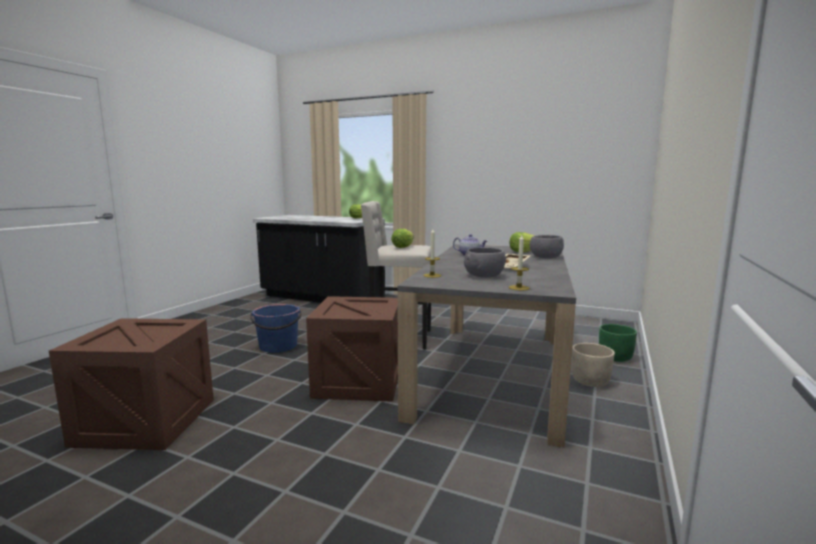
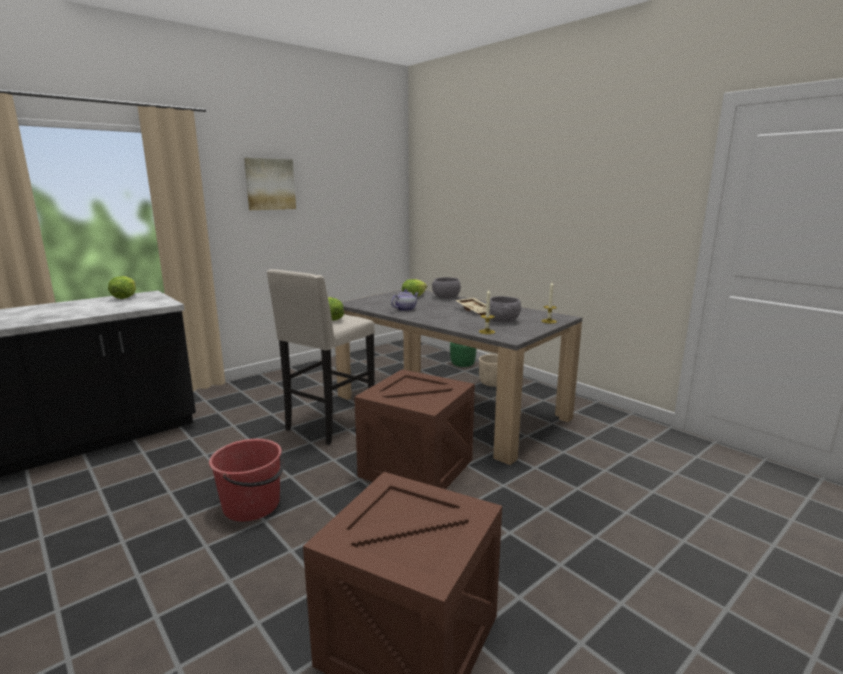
camera: 65 degrees left, 5 degrees up
blue bucket [250,304,301,353] -> red bucket [209,439,284,521]
none -> picture [244,158,296,210]

